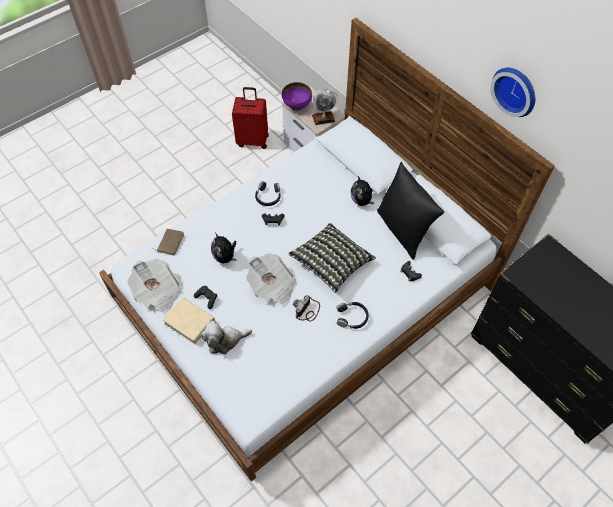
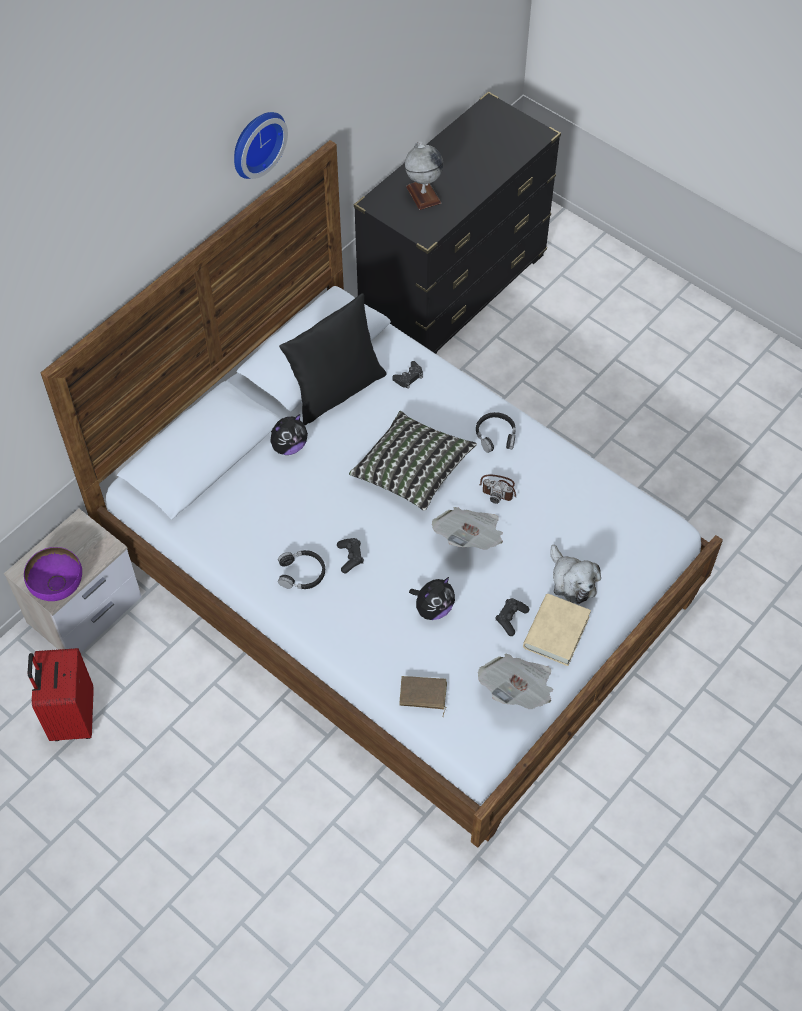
camera: 100 degrees left, 0 degrees up
globe [312,88,338,125] -> globe moved to [405,141,443,210]

